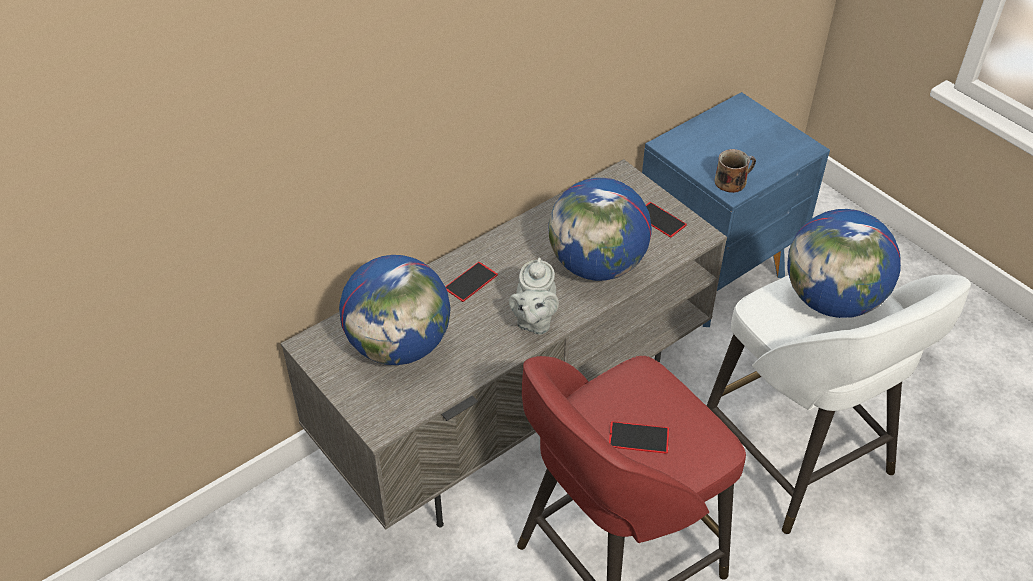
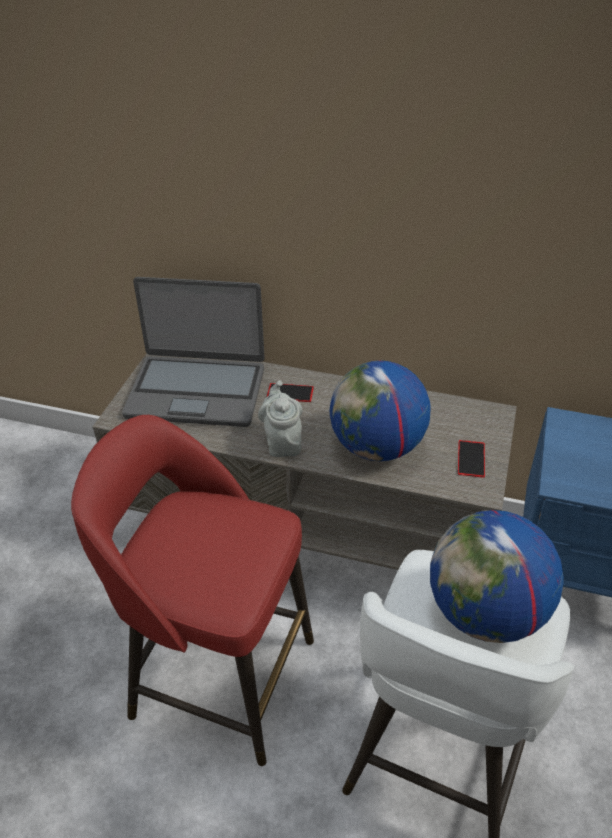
camera: 55 degrees right, 5 degrees down
globe [339,255,450,365] -> laptop [122,277,265,427]
grey teapot [509,257,559,335] -> grey teapot turned 105 degrees clockwise [258,380,303,457]
phone [609,421,669,454] -> none
mug [714,149,756,193] -> none

